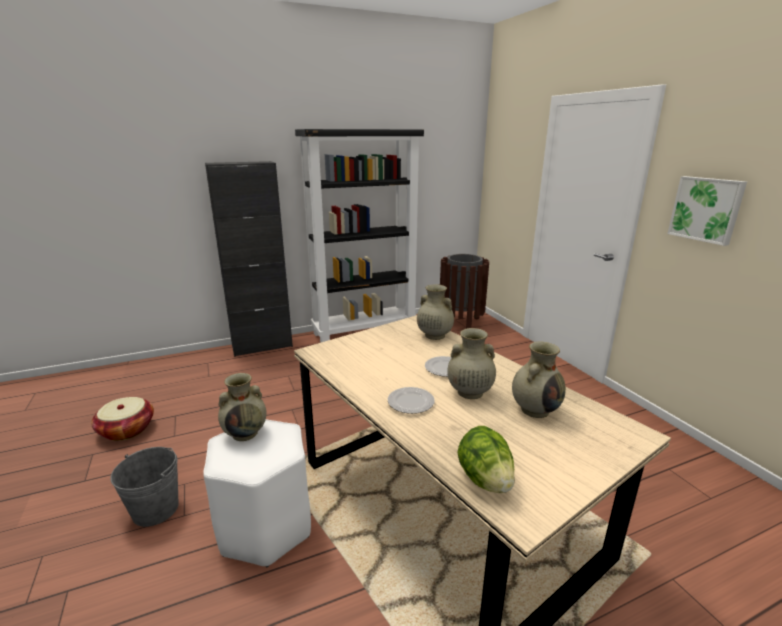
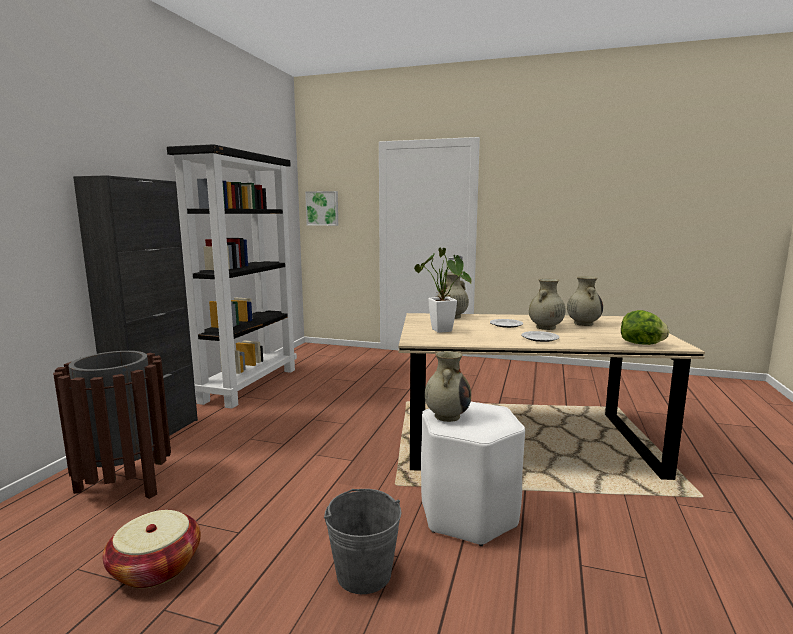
camera: 50 degrees left, 10 degrees down
brown trash can [440,254,489,329] -> brown trash can moved to [53,351,171,499]
picture [667,176,747,246] -> picture moved to [305,191,338,226]
none -> potted plant [414,248,472,333]

